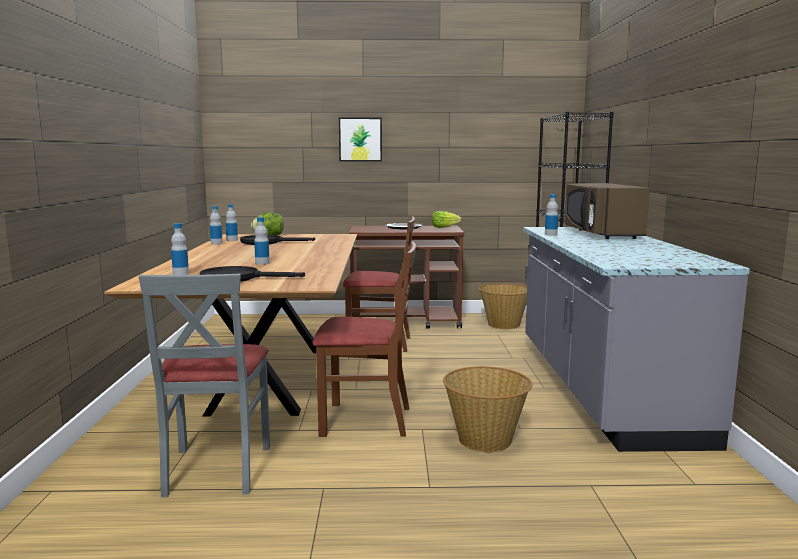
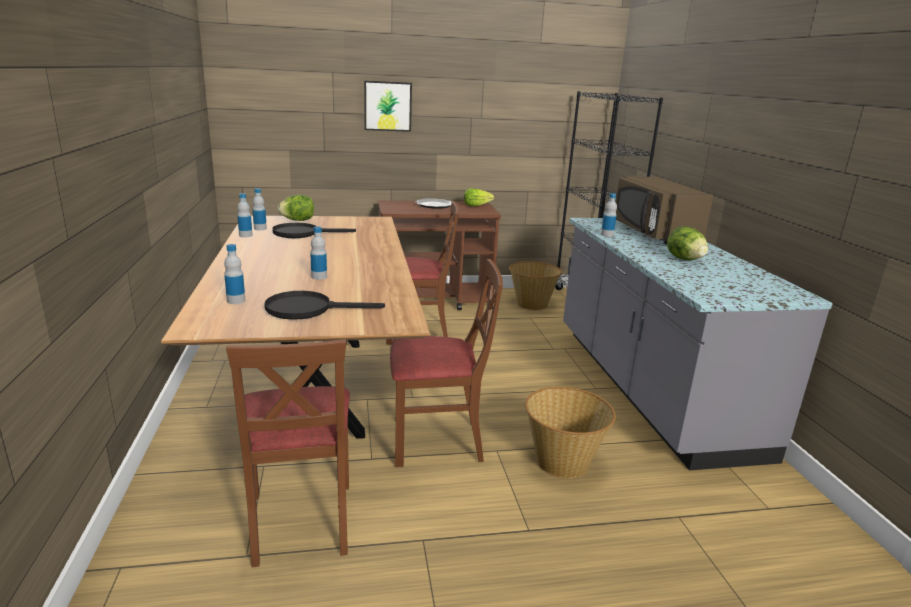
camera: 10 degrees left, 10 degrees up
grey chair [138,274,270,498] -> brown chair [226,339,350,568]
none -> lettuce [667,227,708,260]

